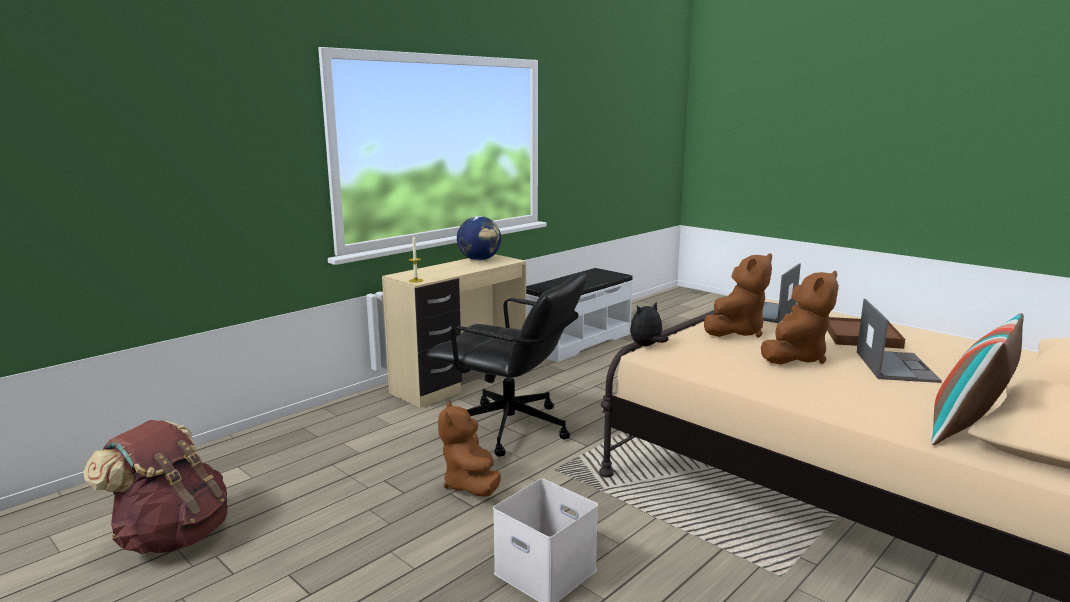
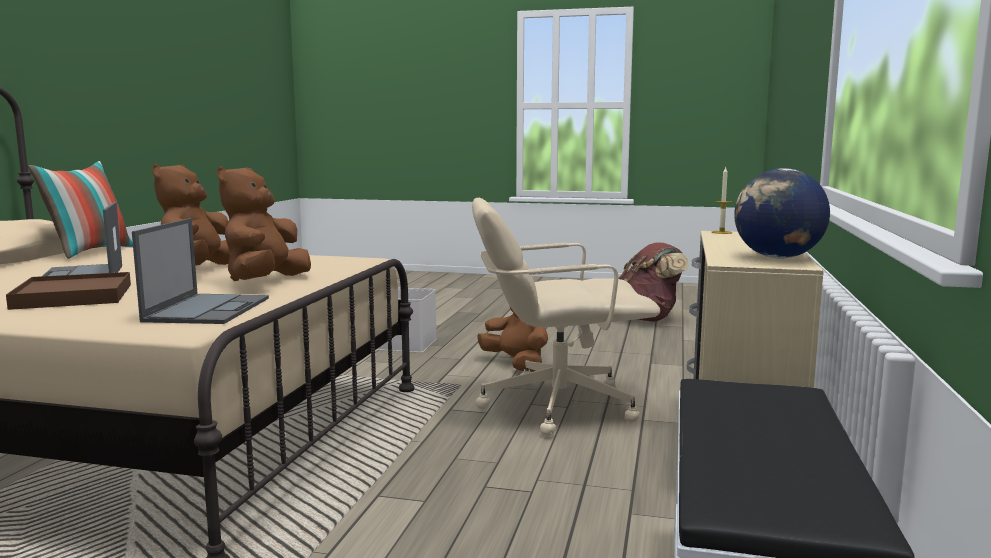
camera: 150 degrees right, 5 degrees down
black office chair [427,272,587,457] -> beige office chair [472,198,660,436]
plush toy [630,302,669,346] -> none

